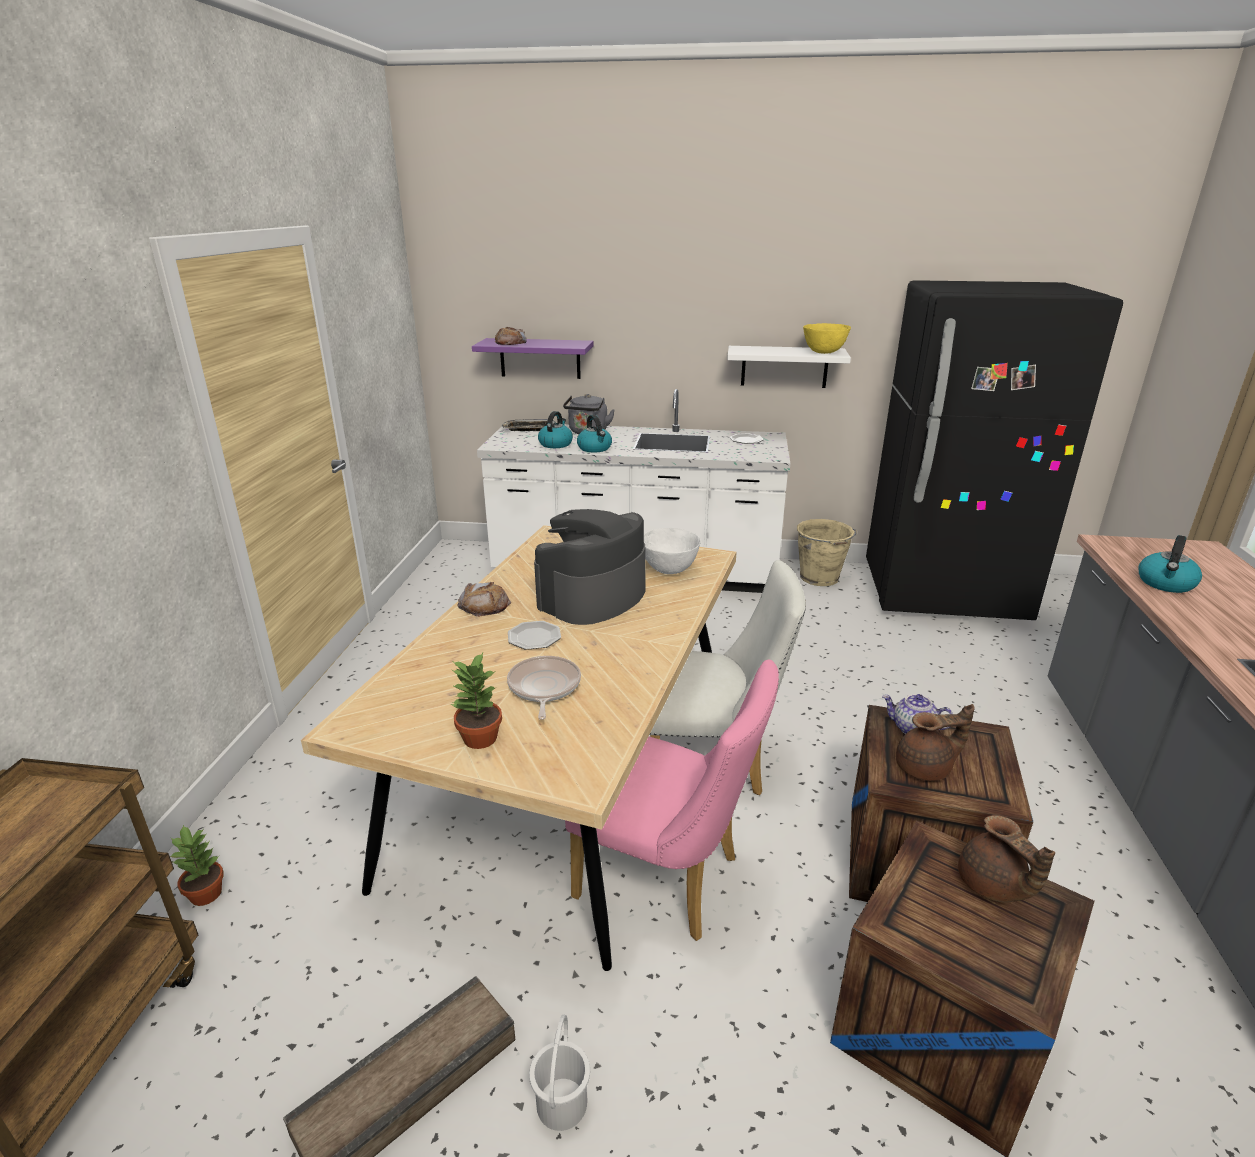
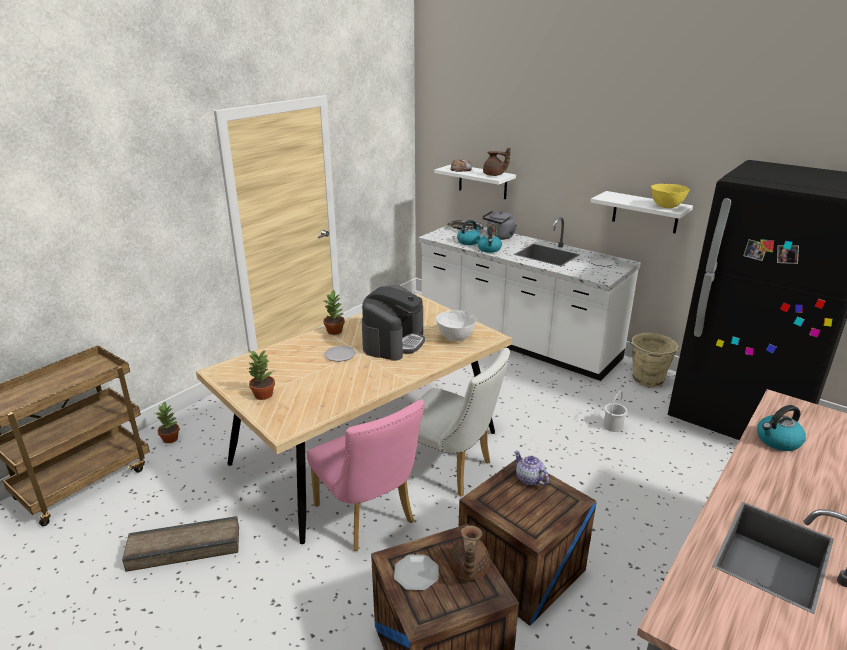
camera: 30 degrees right, 0 degrees up
bread [457,582,511,617] -> potted plant [323,290,345,335]
purple shelf [472,338,594,379] -> white shelf [434,165,516,199]
frying pan [507,656,581,720] -> none
white bucket [529,1015,590,1131] -> white bucket moved to [603,390,627,432]
coffee machine [534,509,646,625] -> coffee machine turned 135 degrees clockwise [362,285,425,361]
brown teapot [896,704,975,781] -> brown teapot moved to [483,148,510,176]
none -> plate [394,555,439,590]

